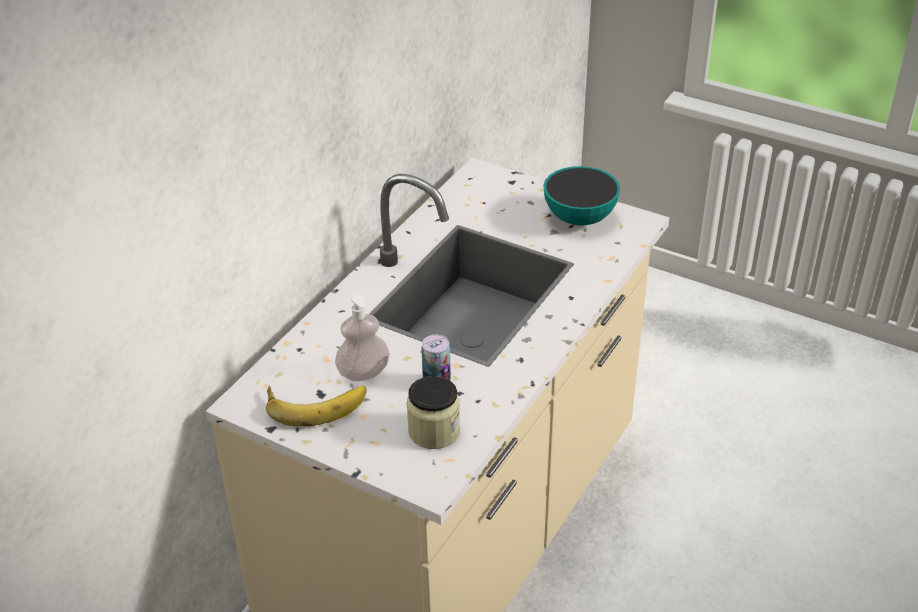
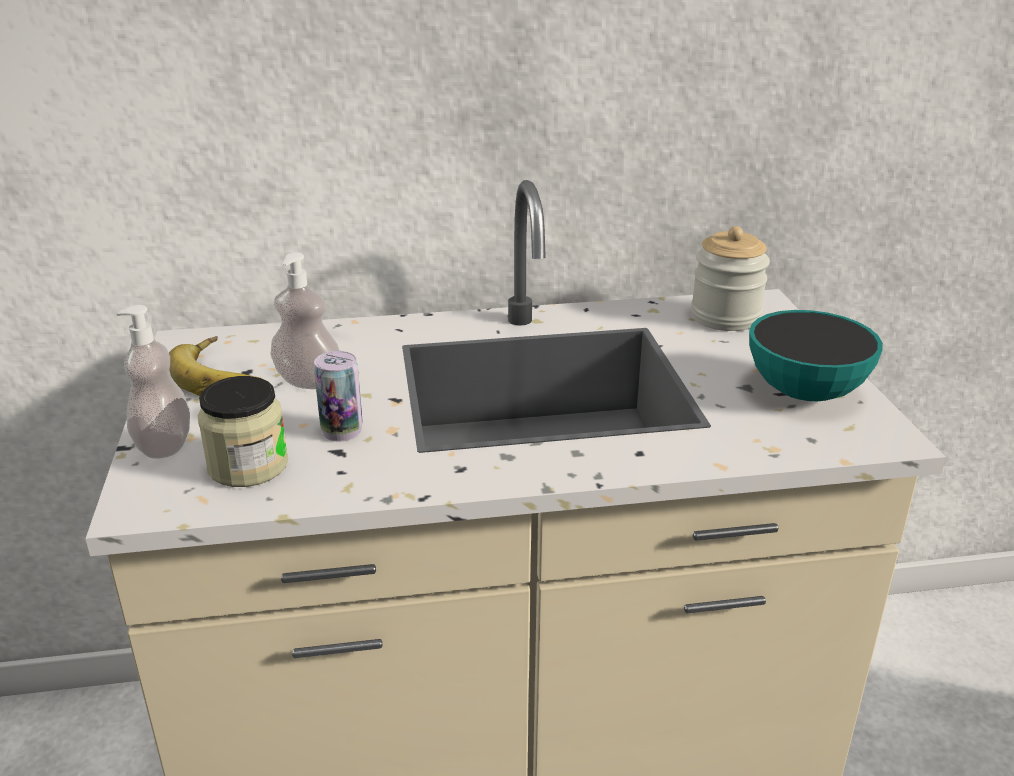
camera: 50 degrees right, 10 degrees down
none -> soap dispenser [116,305,190,458]
none -> jar [691,226,770,331]

